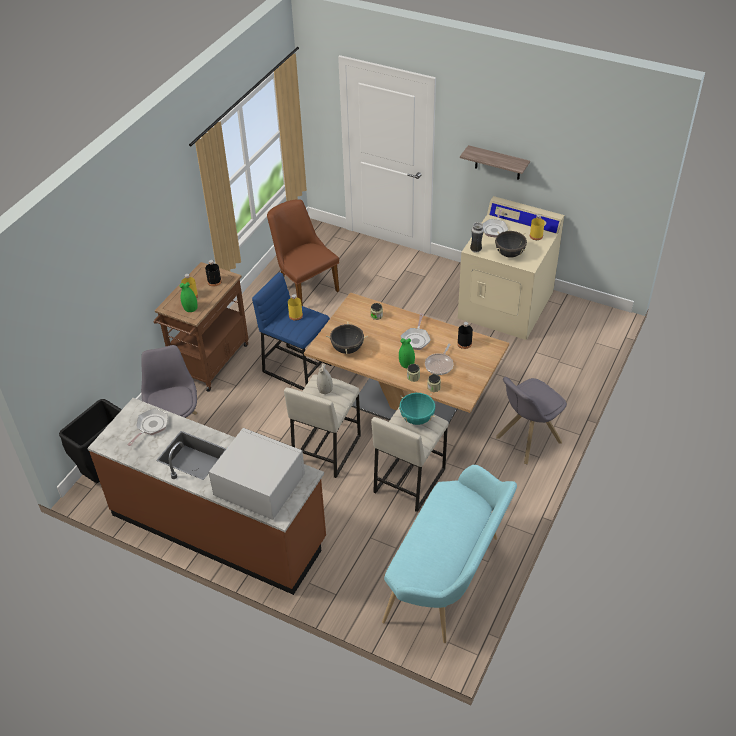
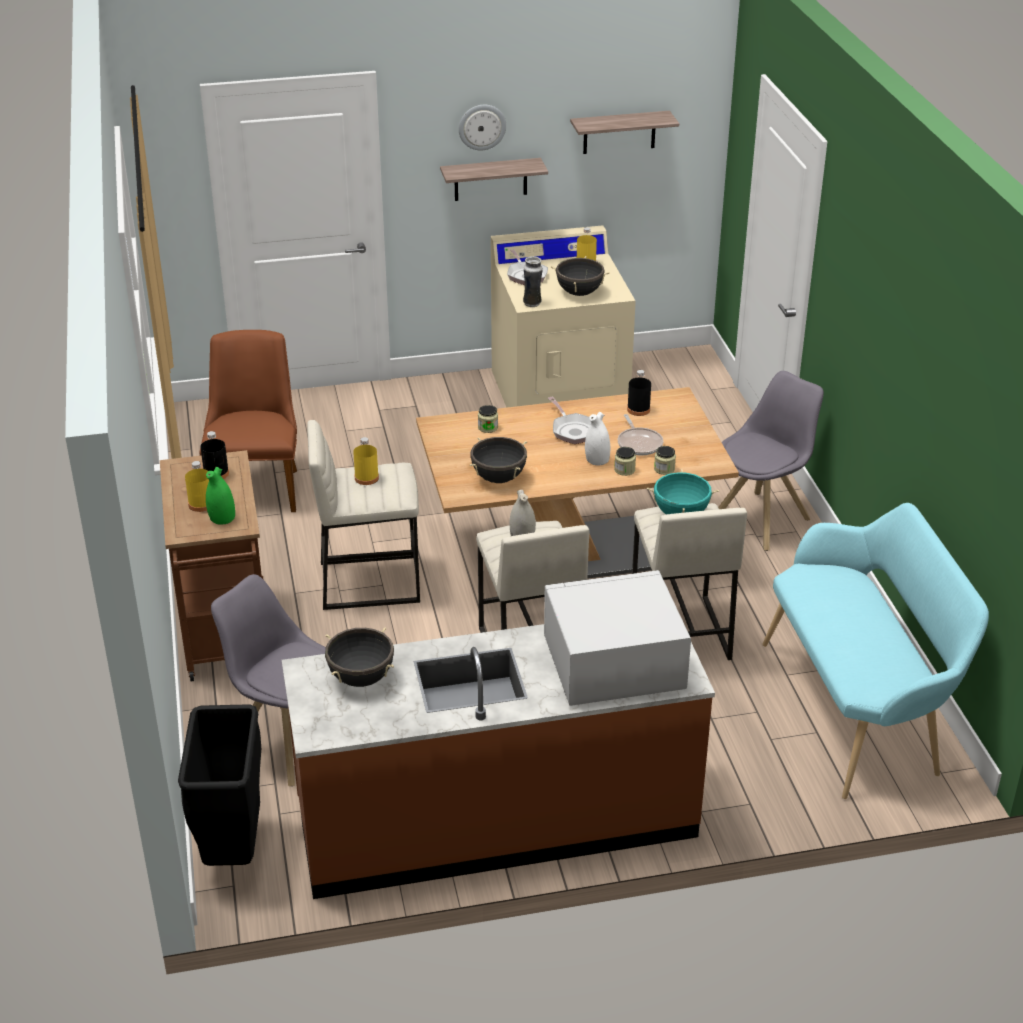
camera: 40 degrees left, 10 degrees down
frying pan [127,408,168,446] -> black cooking pot [325,627,394,687]
blue stool [252,272,332,390] -> beige stool [307,420,420,610]
brown chair [267,199,339,306] -> brown chair turned 75 degrees clockwise [199,330,297,512]
green vase [399,338,415,368] -> white vase [585,412,610,465]
grey chair [496,377,567,464] -> grey chair turned 150 degrees counterclockwise [718,371,824,551]
none -> wall clock [459,105,506,150]
none -> shelf [570,111,679,154]

